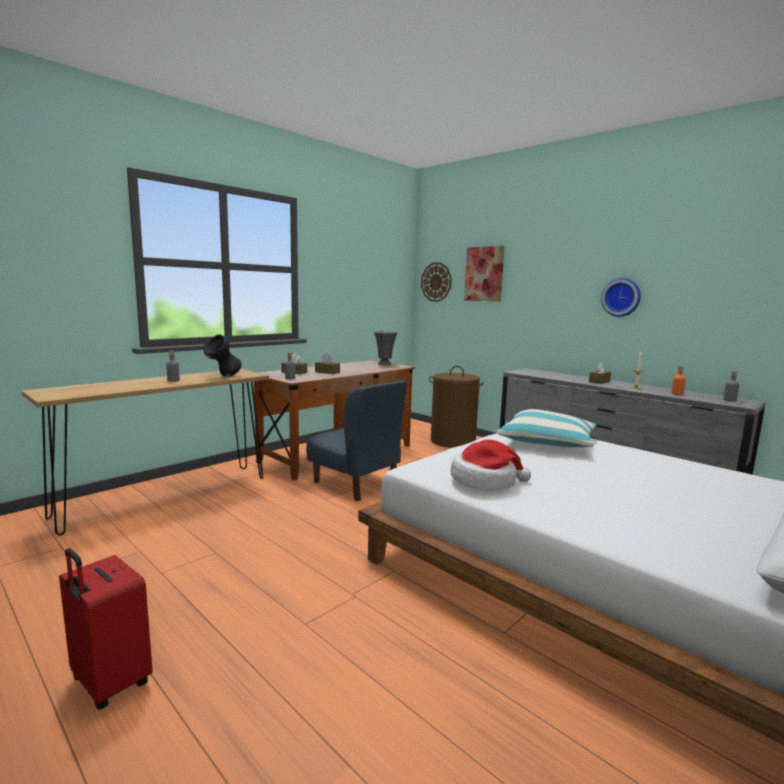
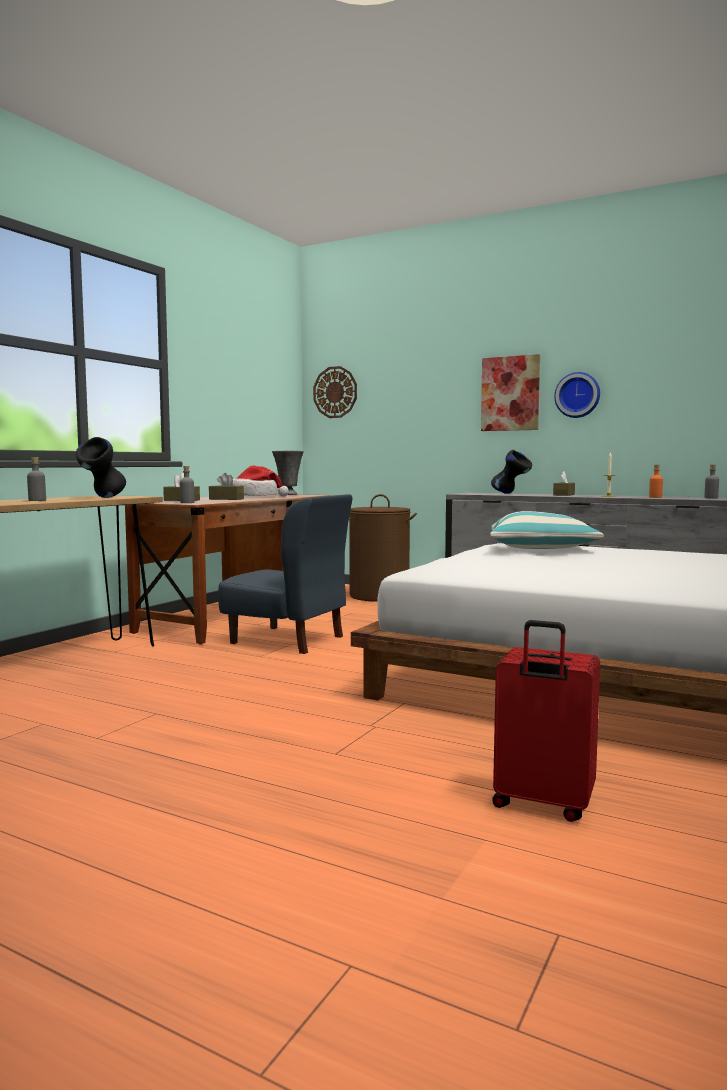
camera: 15 degrees left, 5 degrees down
red suitcase [59,548,153,710] -> red suitcase moved to [492,620,600,822]
hat [451,439,531,491] -> hat moved to [233,466,289,496]
picture [464,246,505,302] -> picture moved to [481,354,540,431]
none -> black vase [491,450,532,494]

